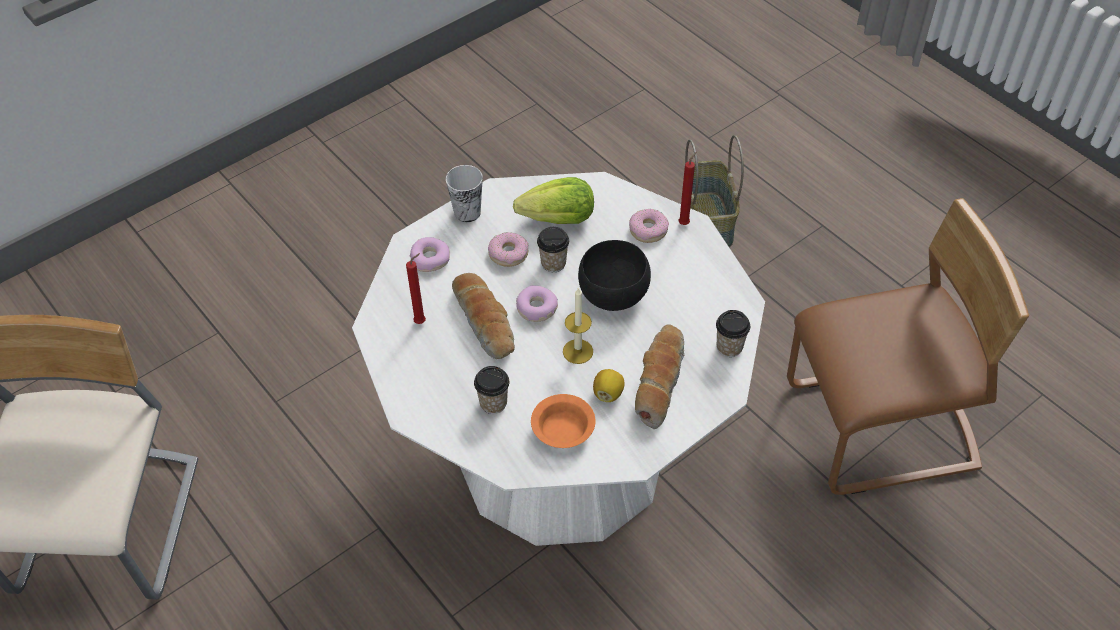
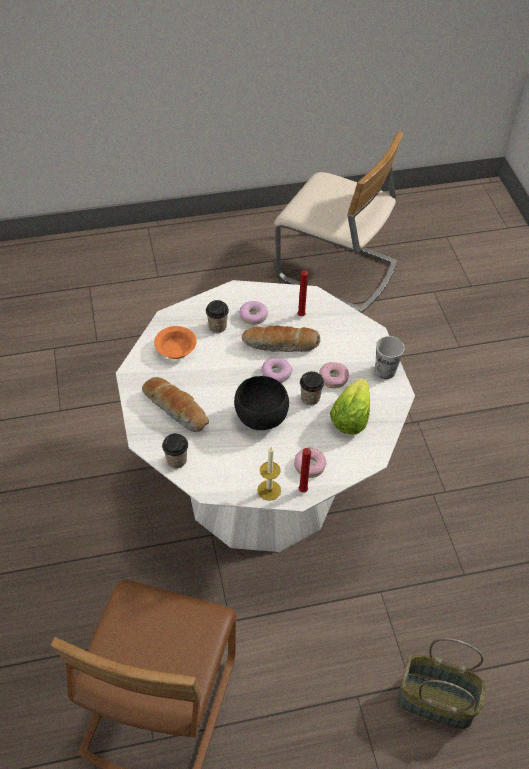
camera: 115 degrees right, 0 degrees up
donut [410,237,450,272] -> donut moved to [239,301,268,325]
candle [563,287,593,364] -> candle moved to [257,447,281,501]
lemon [593,369,625,402] -> none

